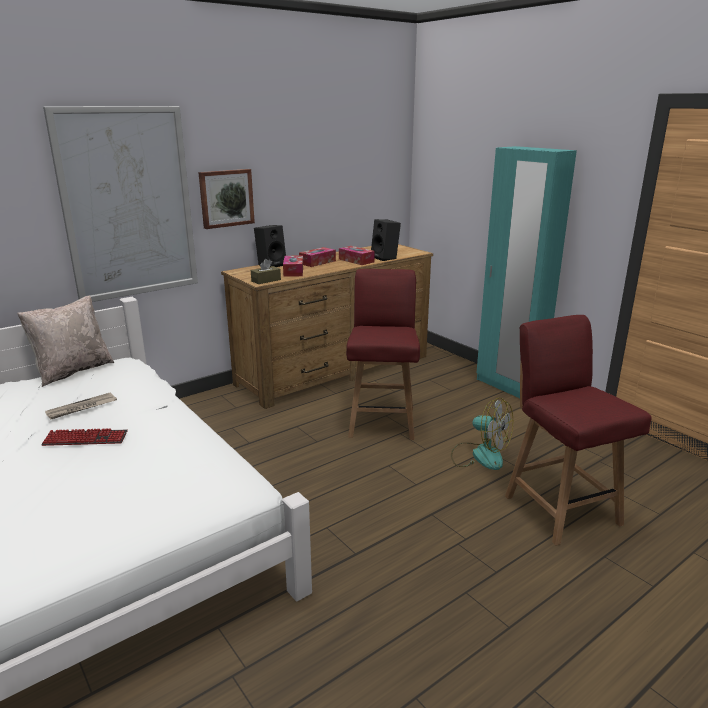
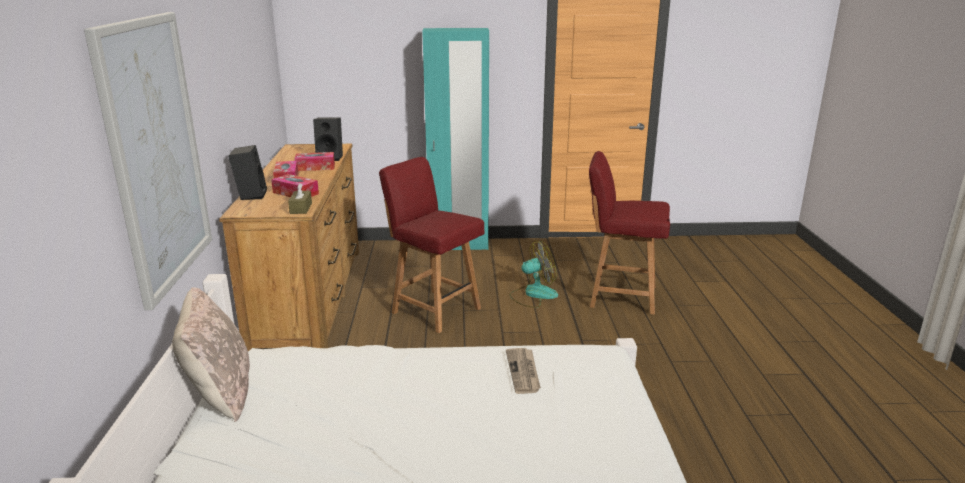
camera: 55 degrees left, 0 degrees up
keyboard [41,428,128,446] -> none
newspaper [45,393,117,419] -> newspaper moved to [506,348,541,394]
picture [198,169,255,229] -> none

